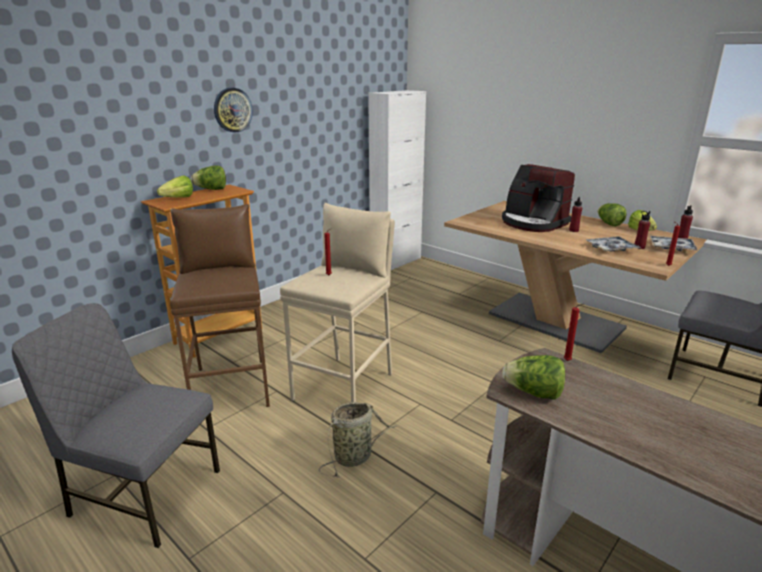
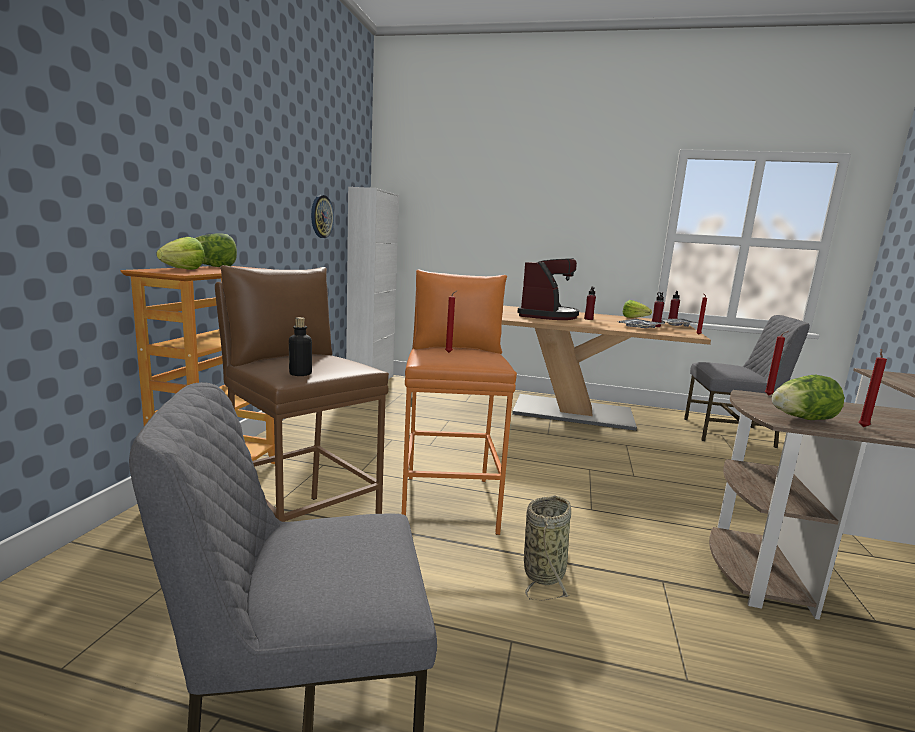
camera: 30 degrees left, 10 degrees down
wall clock [214,88,253,133] -> wall clock moved to [311,195,334,238]
beige stool [280,203,395,402] -> orange stool [402,269,517,535]
coffee machine [502,164,575,232] -> coffee machine turned 90 degrees counterclockwise [517,258,579,320]
lettuce [598,203,627,226] -> none
none -> bottle [289,317,312,376]
none -> red candle [859,349,887,427]

